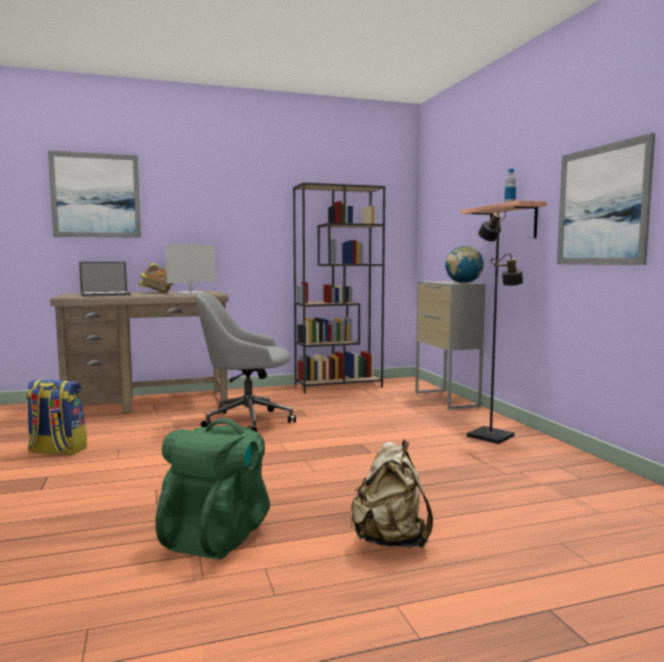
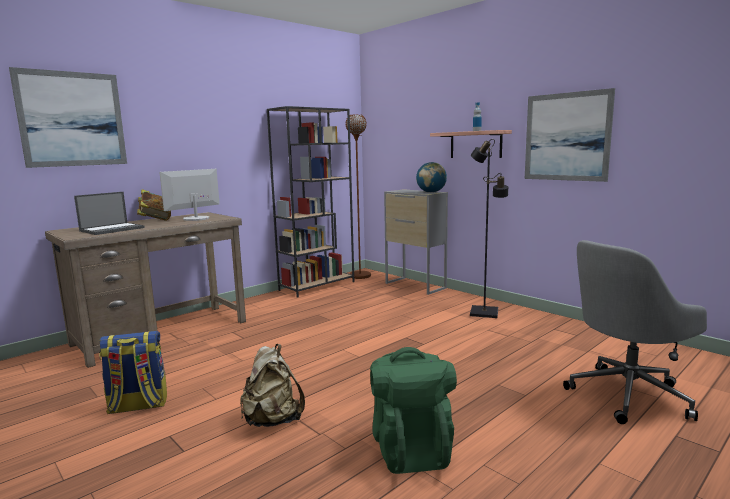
camera: 25 degrees left, 5 degrees up
monitor [166,244,215,294] -> monitor turned 150 degrees counterclockwise [159,169,220,221]
grey office chair [195,293,296,432] -> grey office chair moved to [563,240,707,424]
beige backpack [350,440,433,548] -> beige backpack moved to [240,344,305,427]
none -> brown floor lamp [345,114,371,279]

